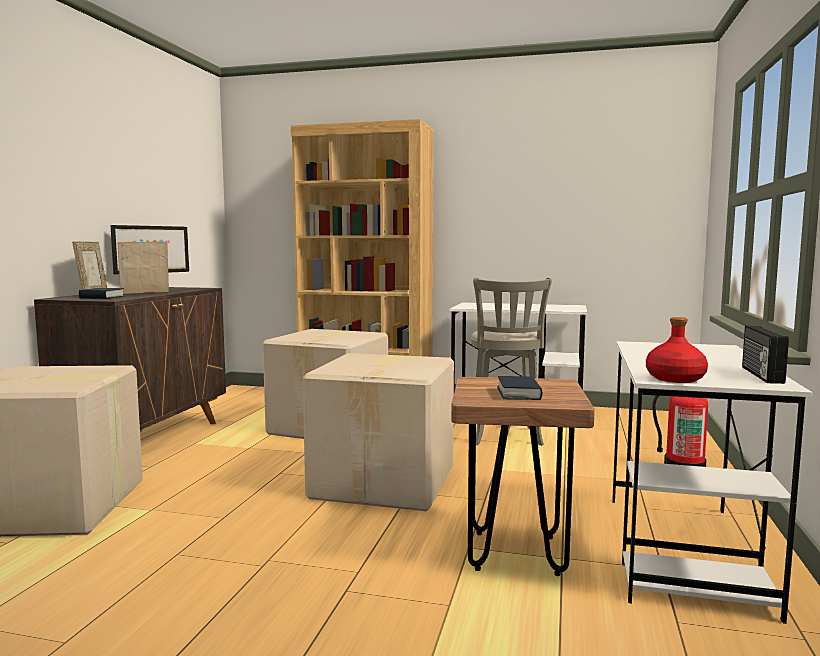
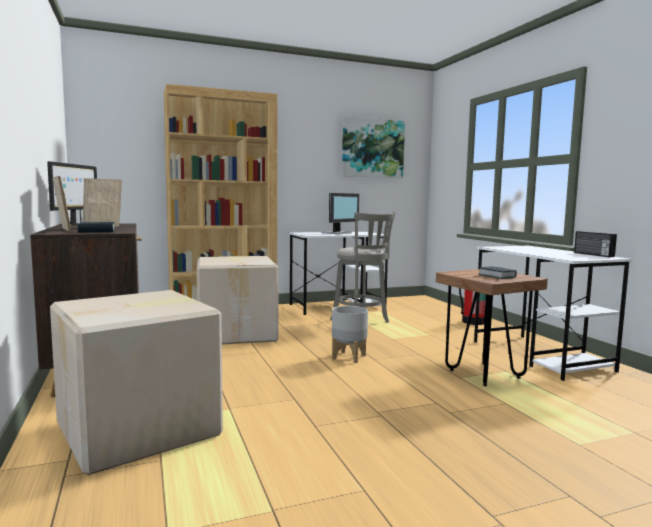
camera: 35 degrees left, 0 degrees up
cardboard box [303,353,454,511] -> grey planter [332,306,368,363]
red bottle [646,317,708,383] -> none
none -> monitor [321,193,359,234]
none -> picture [342,116,405,178]

